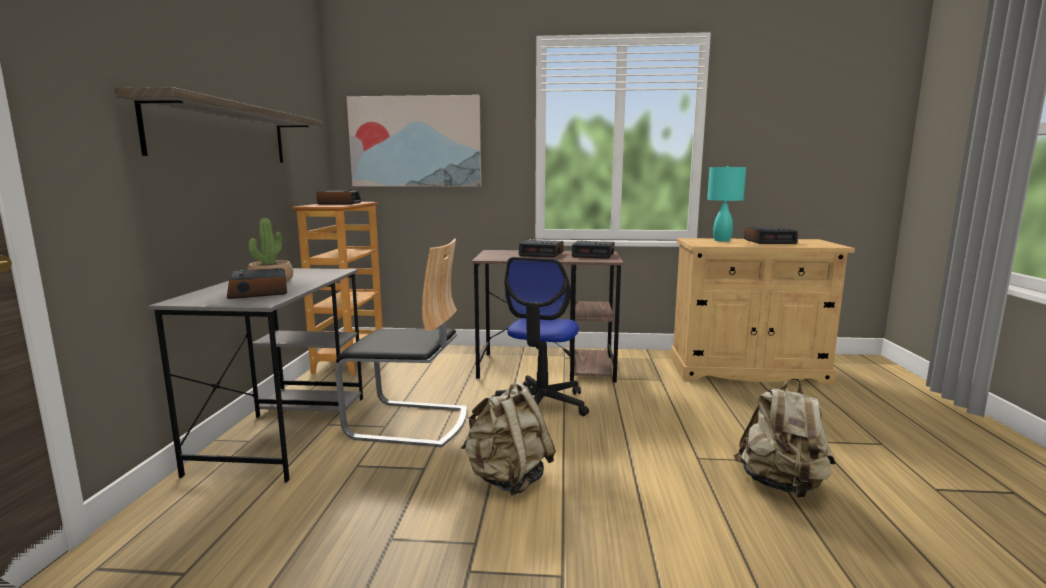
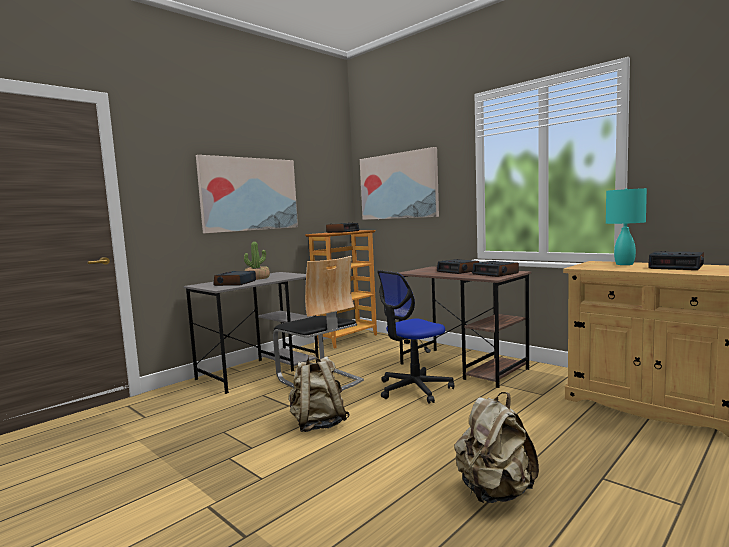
camera: 40 degrees right, 5 degrees down
shelf [115,87,323,163] -> picture [196,155,298,233]

